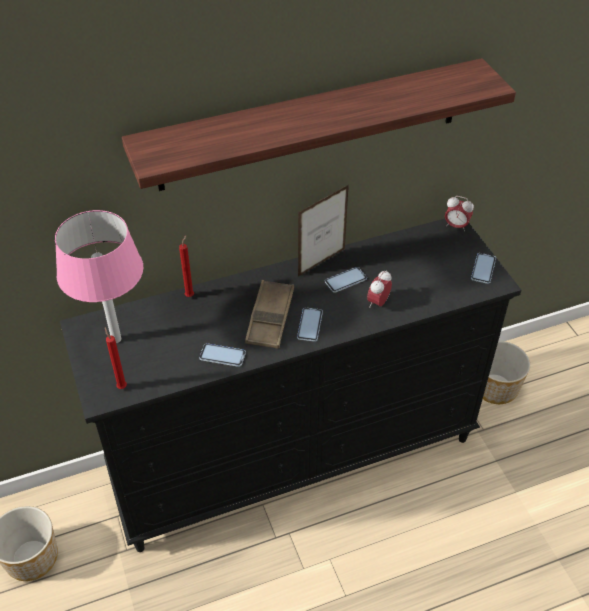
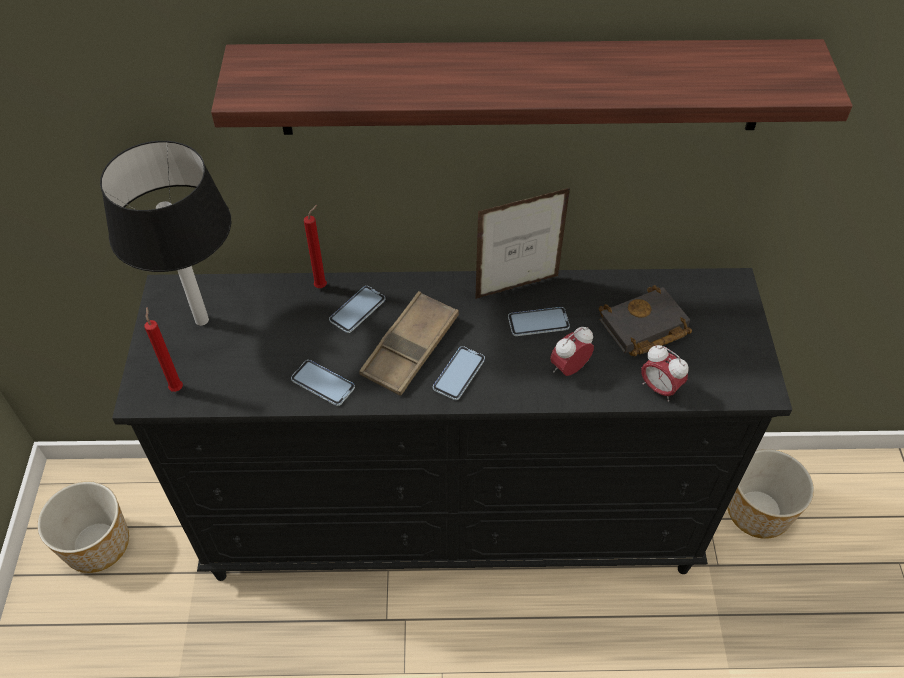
camera: 20 degrees right, 5 degrees up
pink table lamp [55,210,143,343] -> black table lamp [100,141,231,326]
alarm clock [445,196,474,232] -> alarm clock moved to [641,345,689,402]
phone [471,253,496,284] -> phone moved to [329,286,385,333]
none -> black book [599,285,692,356]

